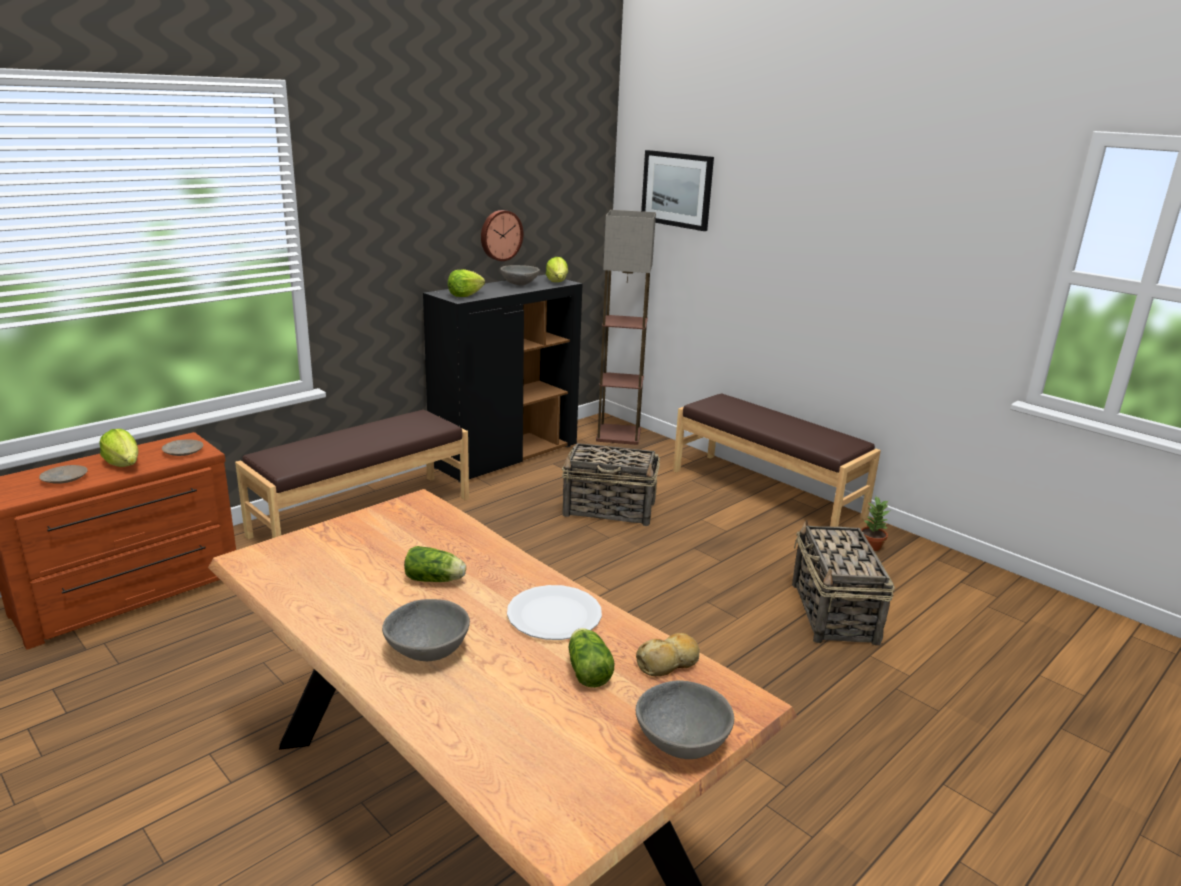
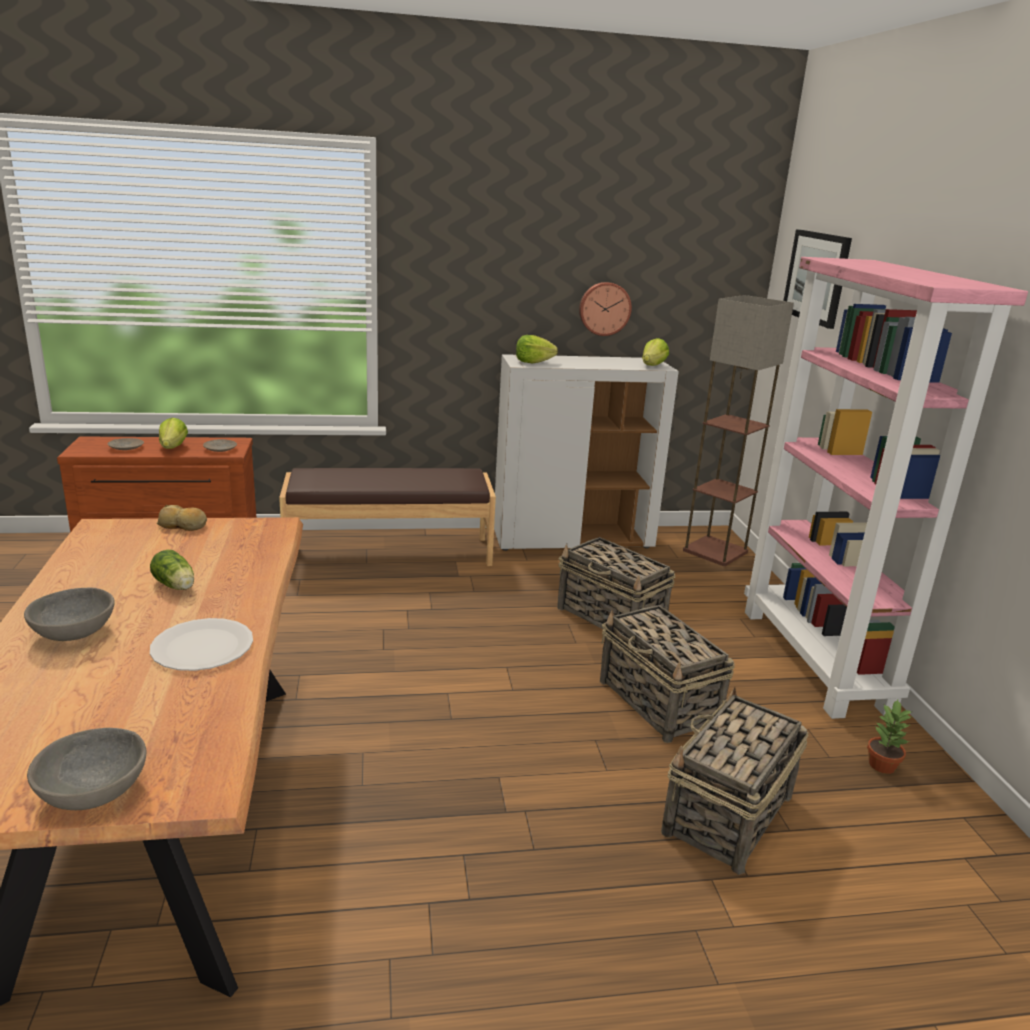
camera: 35 degrees right, 0 degrees up
black cabinet [423,275,582,483] -> white cabinet [494,354,679,551]
grey bowl [500,265,540,285] -> none
lettuce [569,628,614,688] -> none
bread [636,633,700,676] -> bread moved to [157,505,207,531]
brown bench [673,393,881,527] -> pink bookcase [744,257,1028,719]
none -> basket [600,605,735,743]

